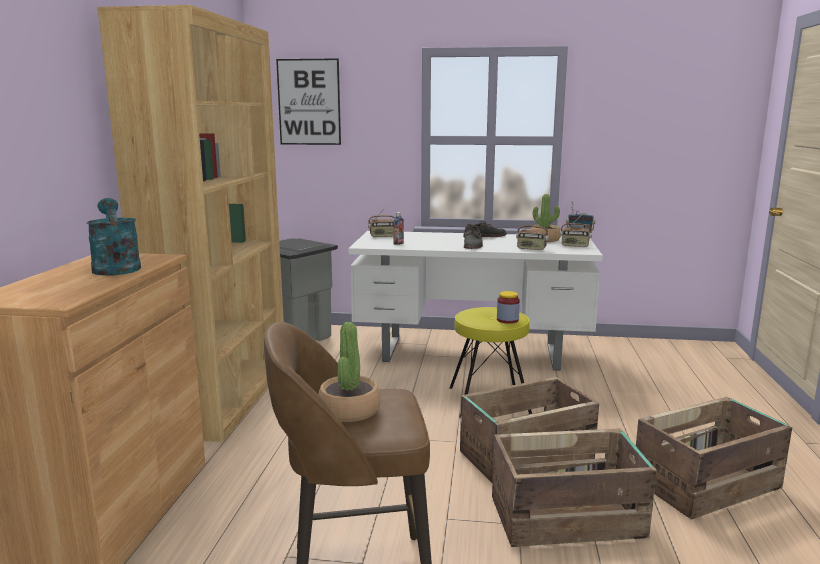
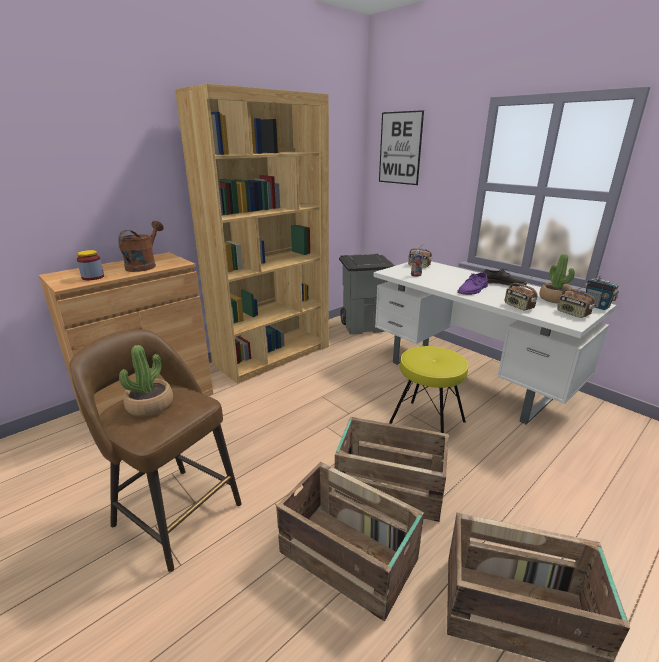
camera: 40 degrees right, 10 degrees up
turquoise watering can [87,198,141,276] -> brown watering can [118,221,164,272]
grey shoe [464,226,483,249] -> purple shoe [457,272,488,295]
jar [497,291,520,324] -> jar moved to [77,250,104,280]

